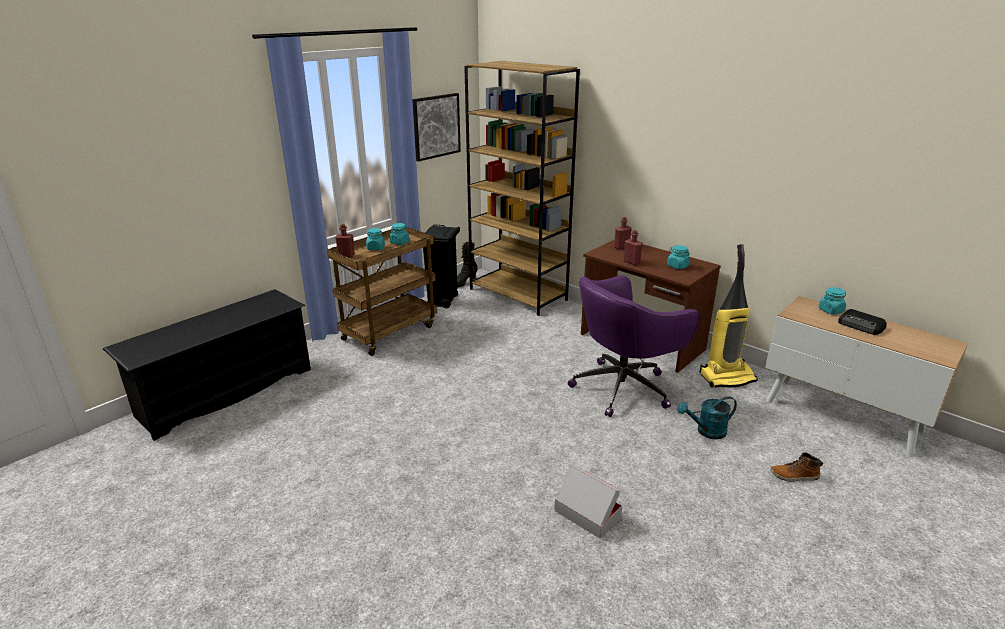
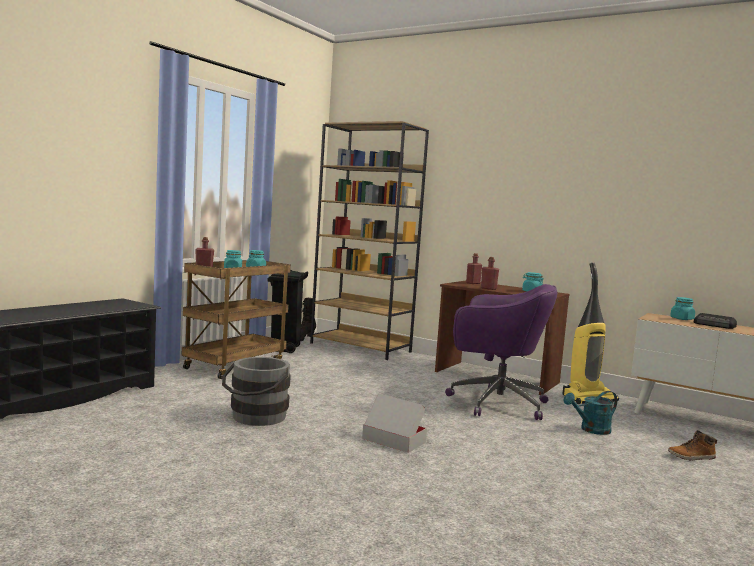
camera: 10 degrees left, 20 degrees down
picture [412,93,461,162] -> none
cardboard box [554,466,622,539] -> cardboard box moved to [362,393,427,453]
purple office chair [568,275,699,417] -> purple office chair turned 120 degrees counterclockwise [445,284,557,420]
none -> grey bucket [222,357,291,426]

